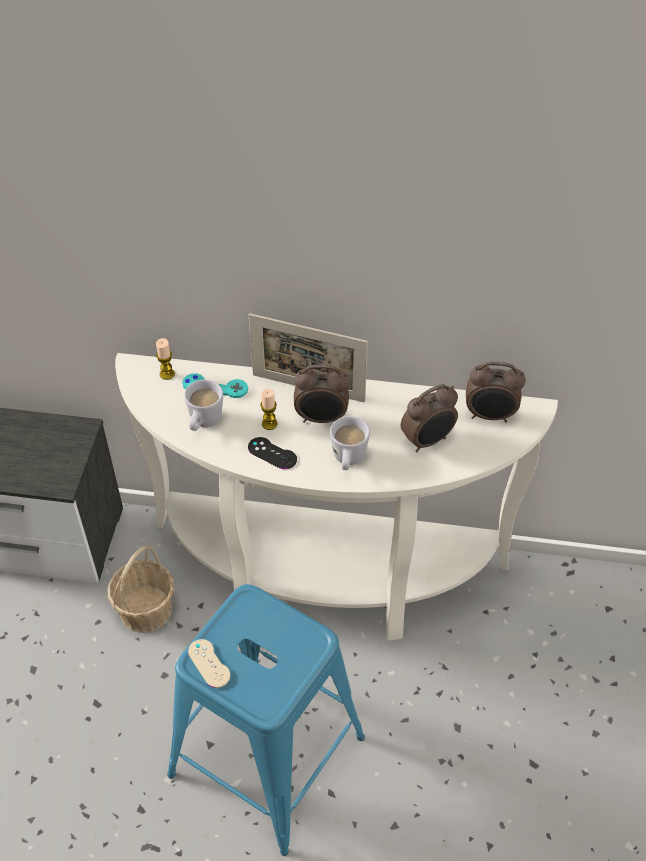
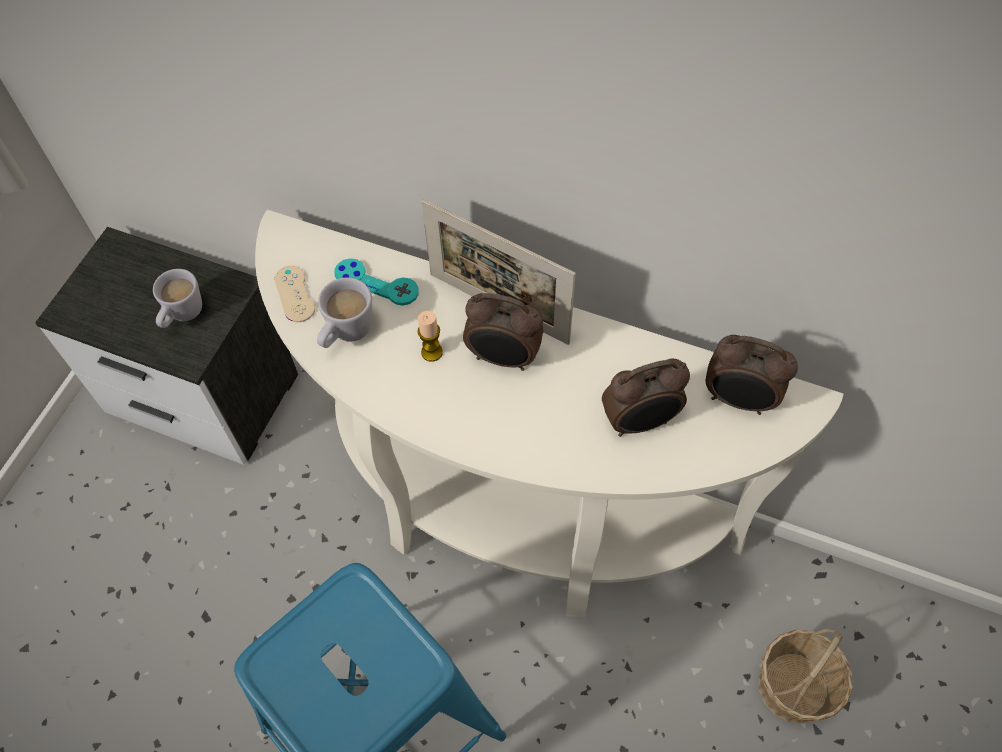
camera: 15 degrees right, 10 degrees up
basket [108,545,174,633] -> basket moved to [759,628,853,723]
candle [156,338,175,380] -> none
beige game controller [188,639,230,688] -> beige game controller moved to [274,265,315,322]
black game controller [248,437,297,469] -> none
white mug [330,416,370,470] -> white mug moved to [153,269,202,328]

